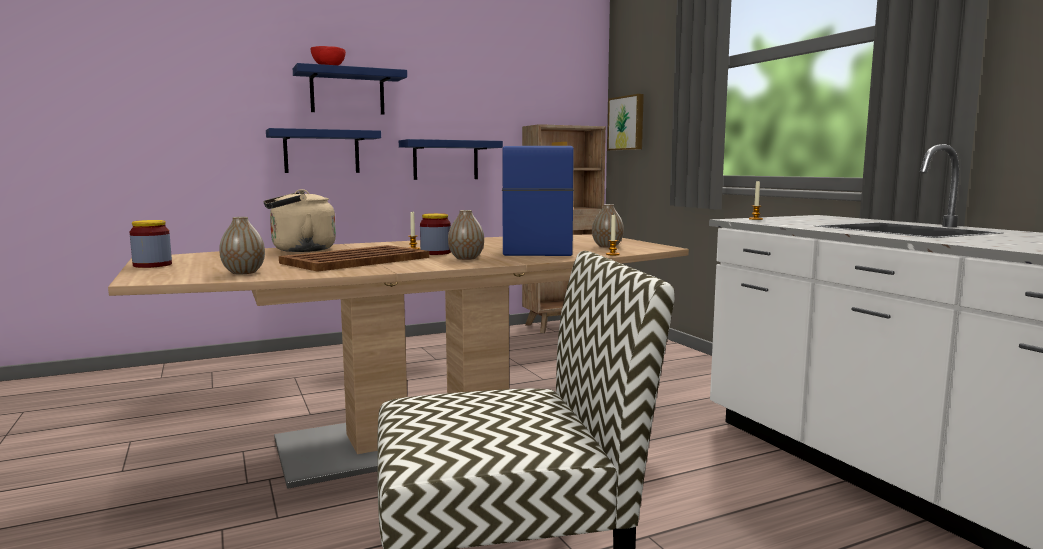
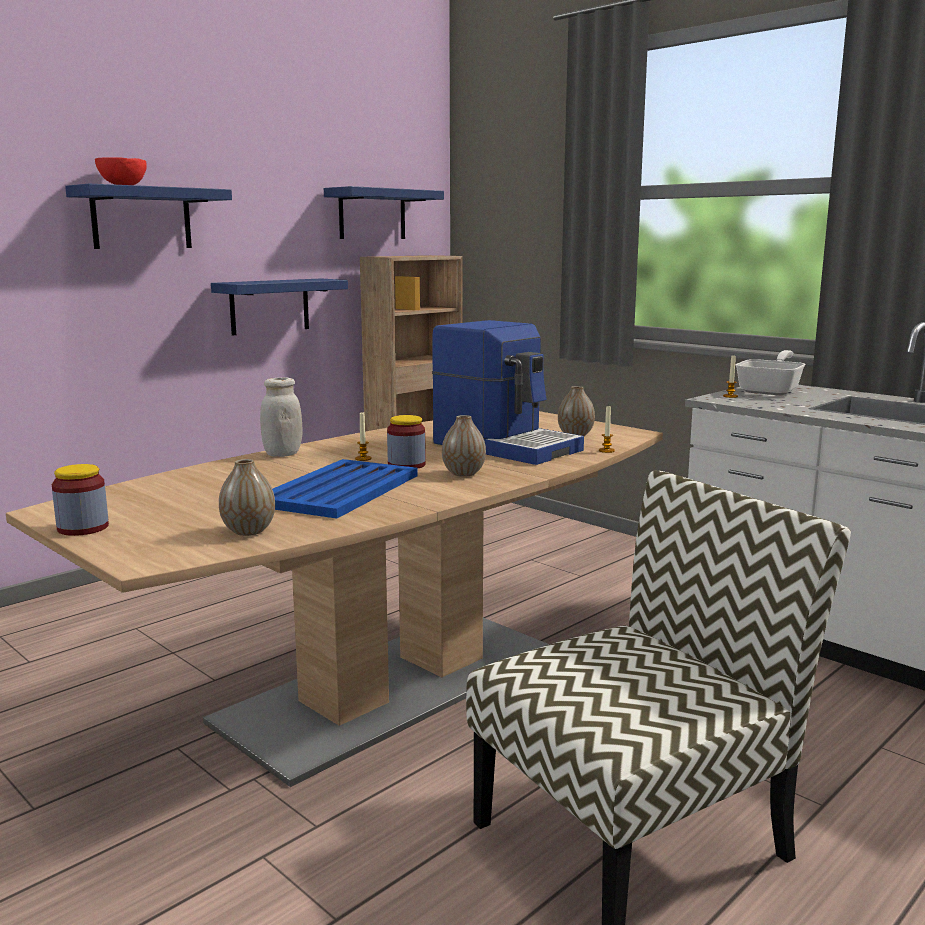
camera: 20 degrees left, 5 degrees up
beige kettle [263,189,336,252] -> none
blue shelf [266,128,381,173] -> blue shelf moved to [324,186,444,239]
brown tray [279,245,429,272] -> blue tray [272,459,417,519]
coffee machine [502,146,574,256] -> coffee machine turned 150 degrees clockwise [432,320,584,465]
picture [607,94,644,151] -> none
none -> white jar [260,377,303,457]
none -> frying pan [736,350,805,395]

